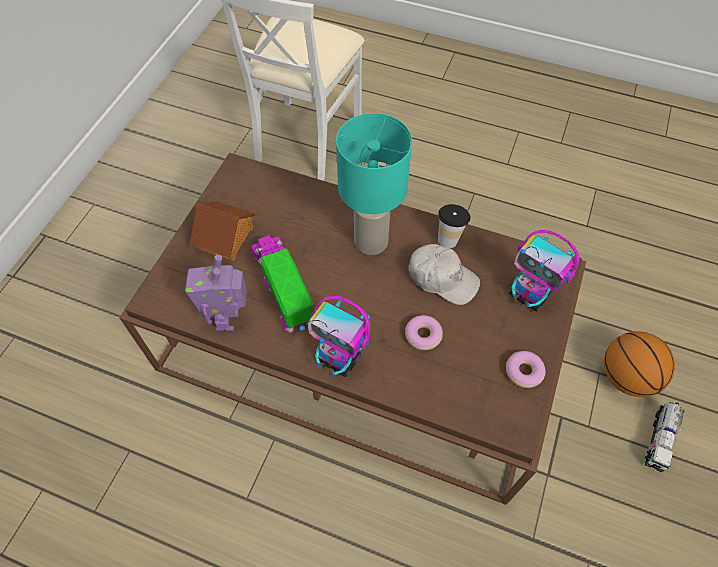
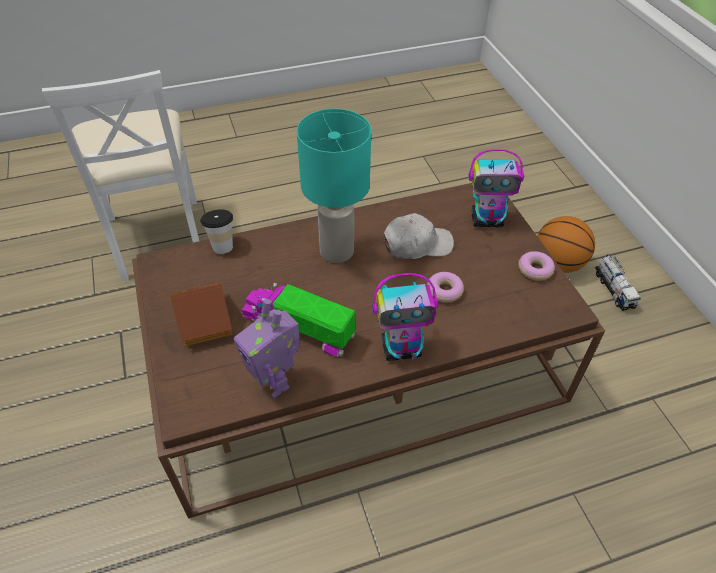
camera: 40 degrees left, 10 degrees down
cup [438,204,471,248] -> cup moved to [200,209,233,254]

